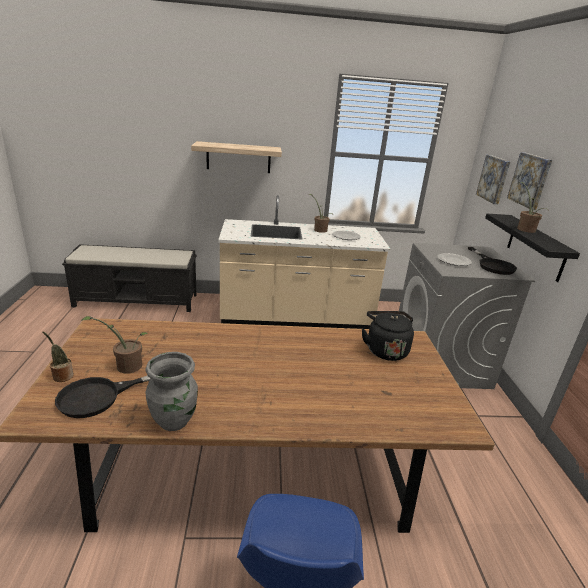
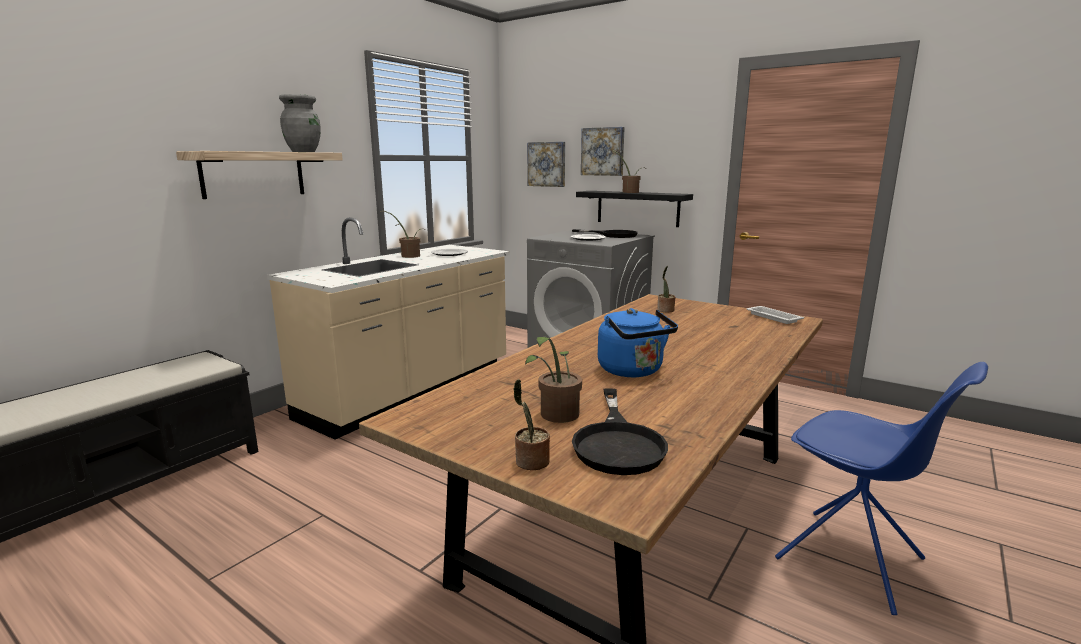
camera: 50 degrees left, 10 degrees down
grey vase [145,352,198,431] -> grey vase moved to [279,94,320,152]
black kettle [362,311,414,361] -> potted plant [657,266,675,313]
none -> blue kettle [598,308,678,377]
none -> white tray [747,306,804,324]

